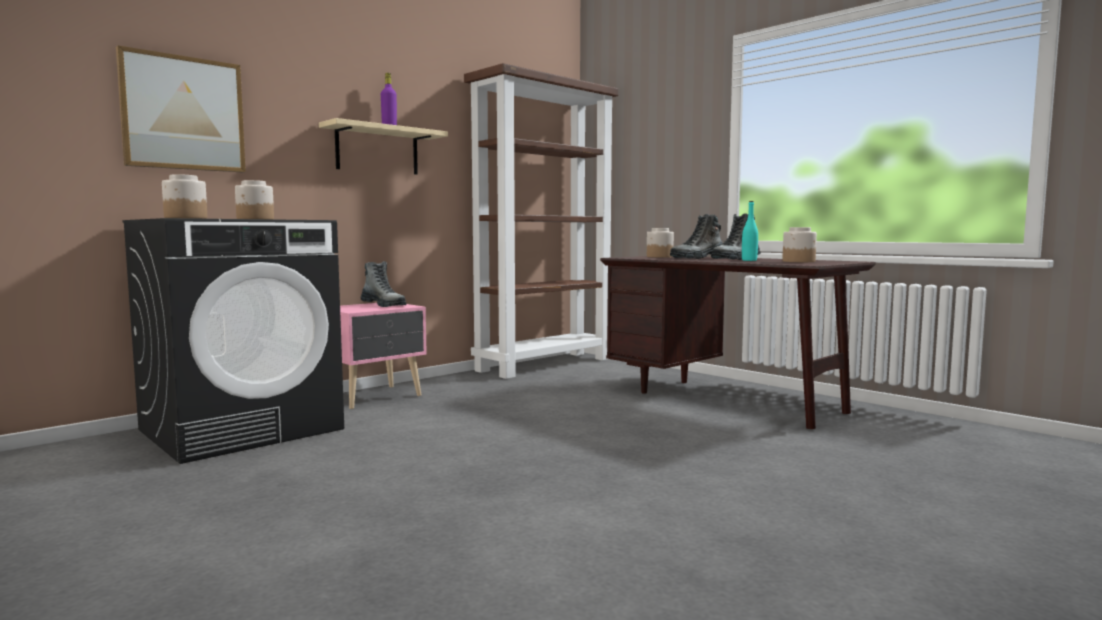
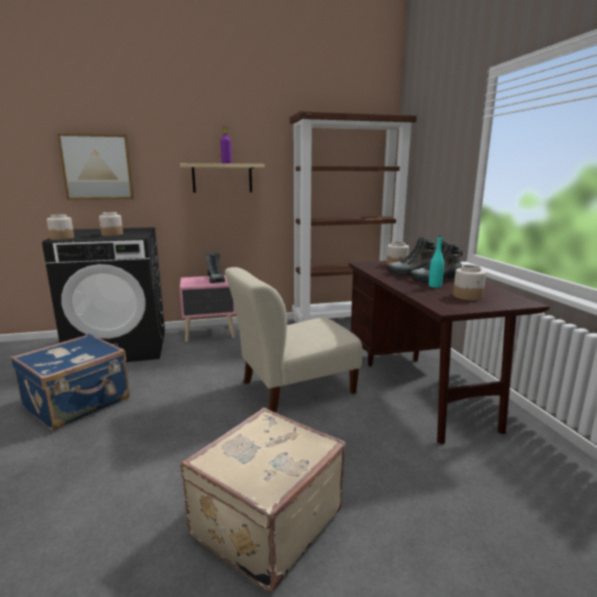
camera: 30 degrees right, 10 degrees up
none -> blue suitcase [11,333,130,430]
none -> beige suitcase [180,408,346,592]
none -> beige chair [225,267,362,413]

